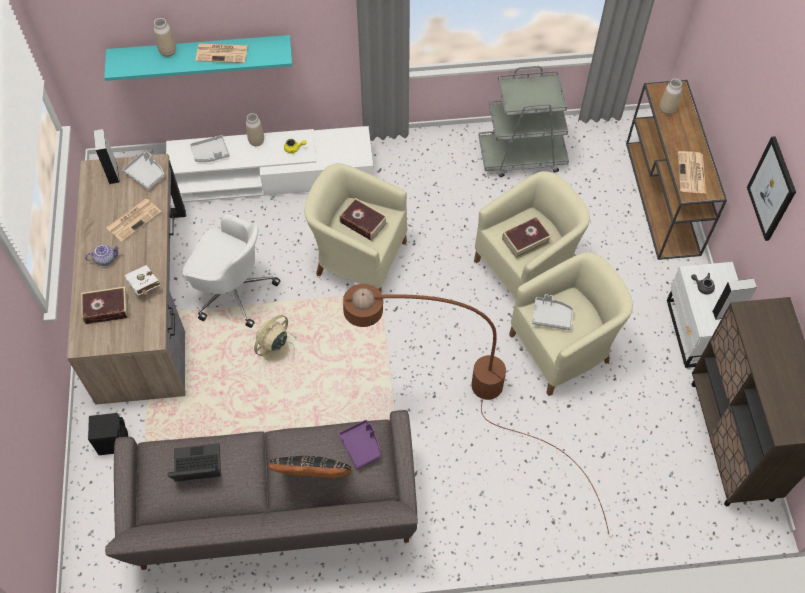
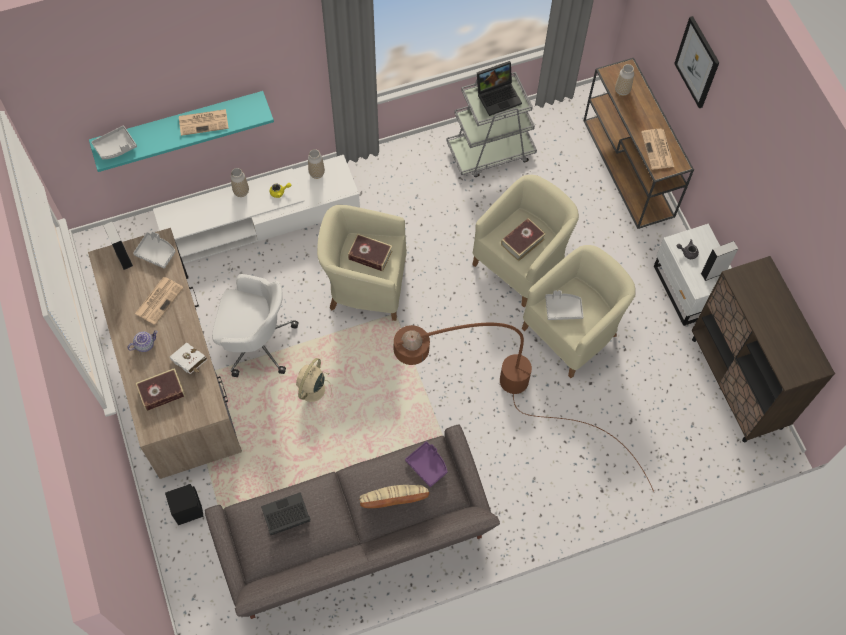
camera: 15 degrees left, 5 degrees up
vase [154,18,176,57] -> vase moved to [308,149,325,179]
grey tray [190,135,230,162] -> grey tray moved to [91,126,137,159]
black pillow [268,456,352,478] -> beige pillow [360,485,429,508]
picture [747,136,796,241] -> picture moved to [674,16,720,108]
none -> laptop [477,61,522,116]

